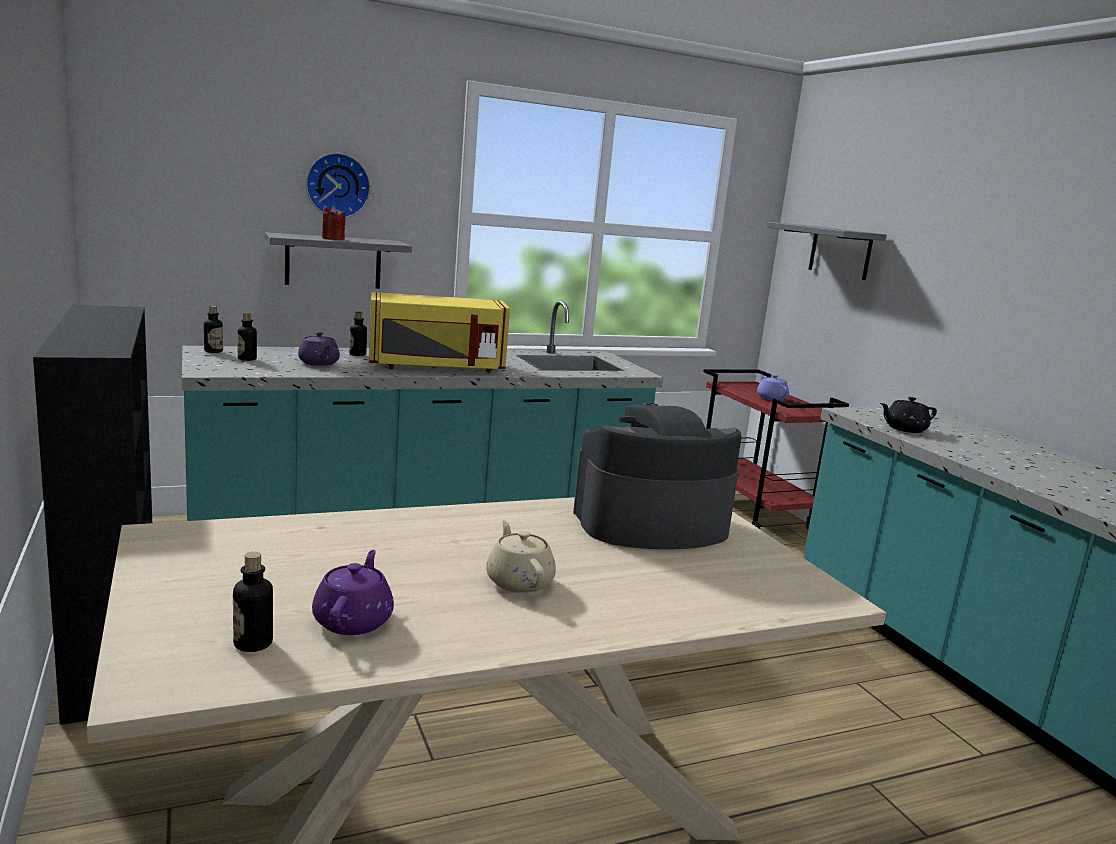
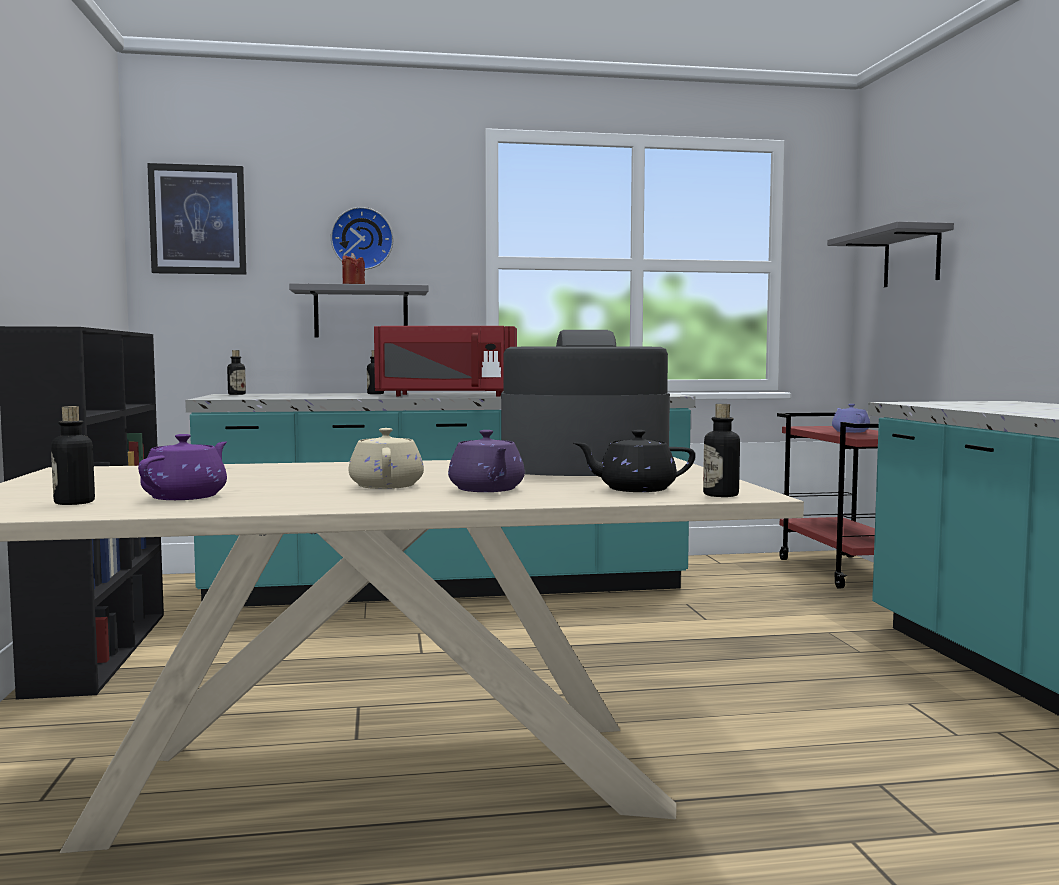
camera: 15 degrees right, 10 degrees down
bottle [237,312,257,361] -> bottle moved to [703,404,740,497]
purple teapot [298,332,340,366] -> purple teapot moved to [448,430,525,492]
yellow microwave [369,292,510,372] -> red microwave [374,326,517,397]
black teapot [880,397,937,433] -> black teapot moved to [574,430,695,492]
none -> picture [147,163,246,275]

